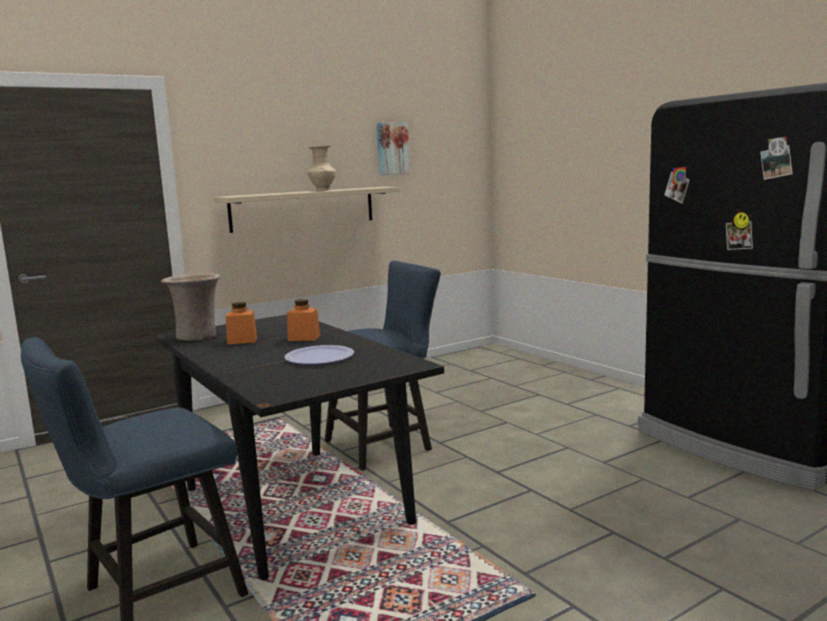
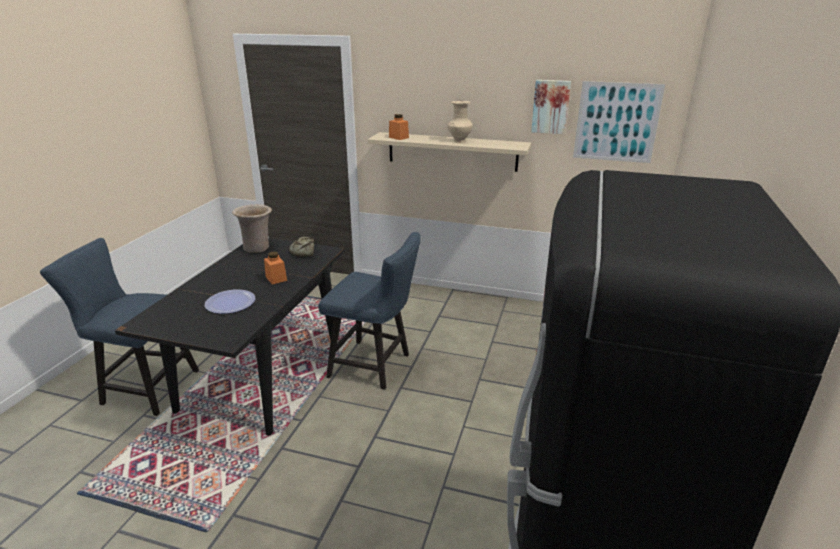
camera: 50 degrees right, 15 degrees up
orange jar [226,302,257,345] -> orange jar moved to [389,114,409,140]
none -> bread [289,237,314,257]
none -> picture [573,81,665,163]

